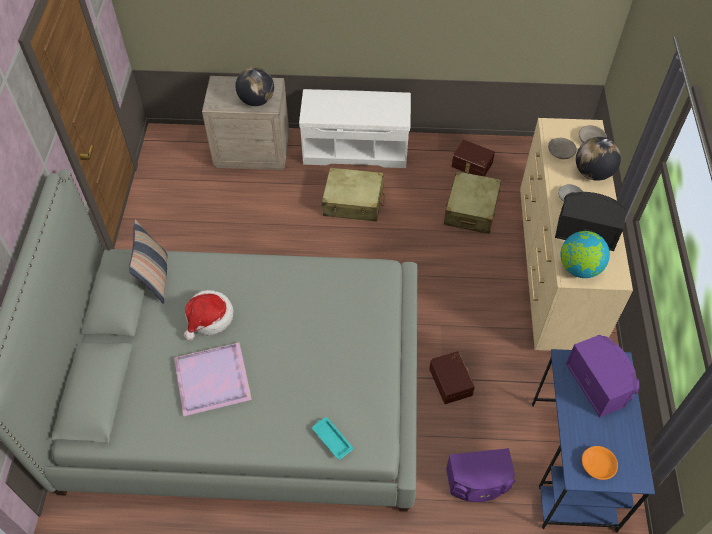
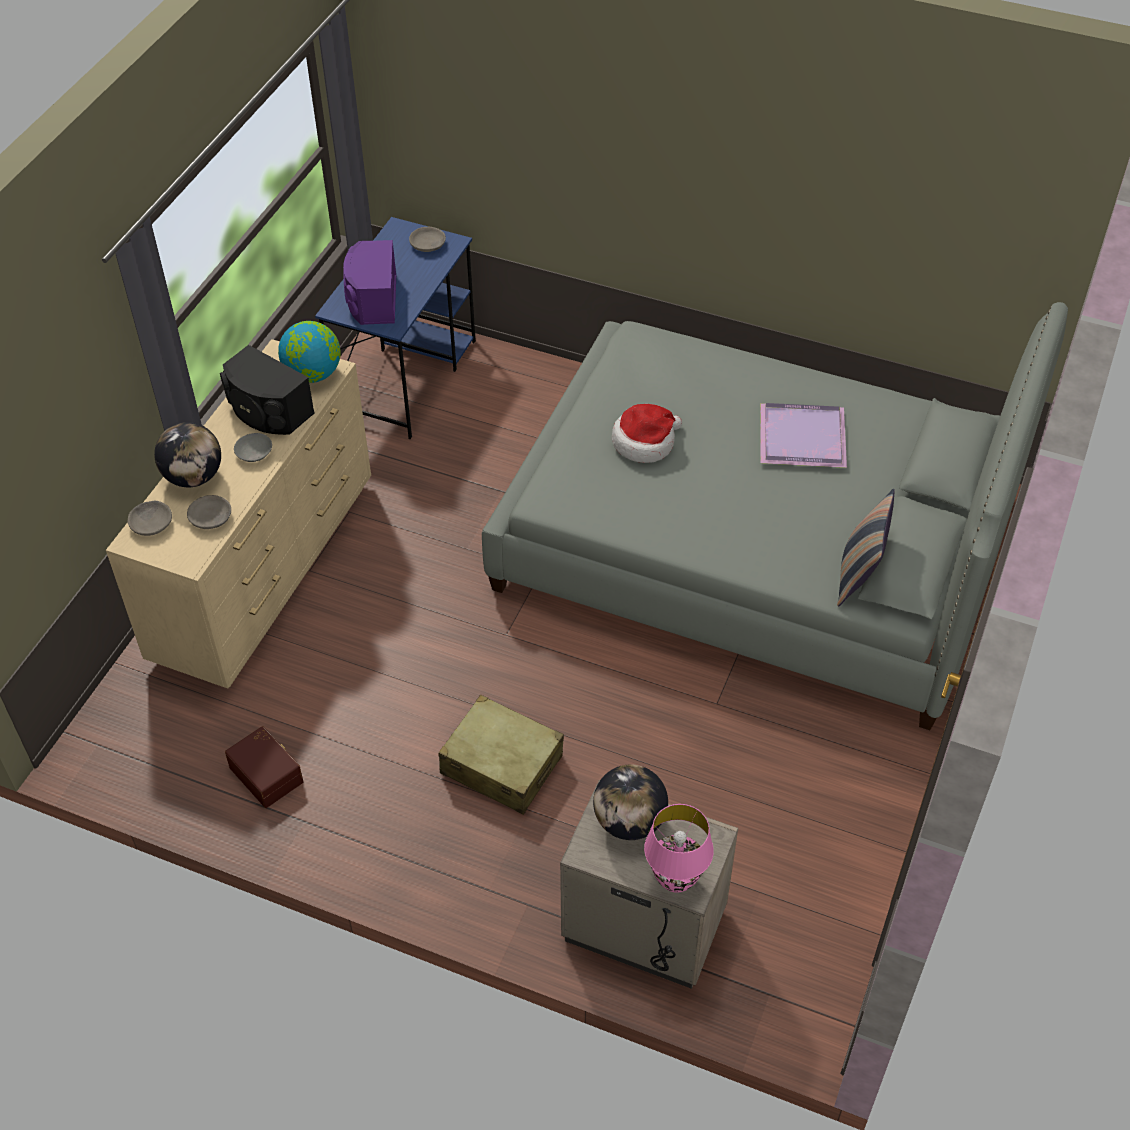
camera: 160 degrees left, 5 degrees down
hat [184,290,234,341] -> hat moved to [612,404,682,463]
white bench [299,89,411,168] -> none
turquoise tray [312,417,353,460] -> none
brown storage box [429,351,475,404] -> none
beige suitcase [444,171,501,234] -> none
purple speaker [446,448,515,502] -> none
orange bowl [582,446,618,480] -> grey bowl [409,227,446,252]
none -> pink table lamp [644,804,714,893]

